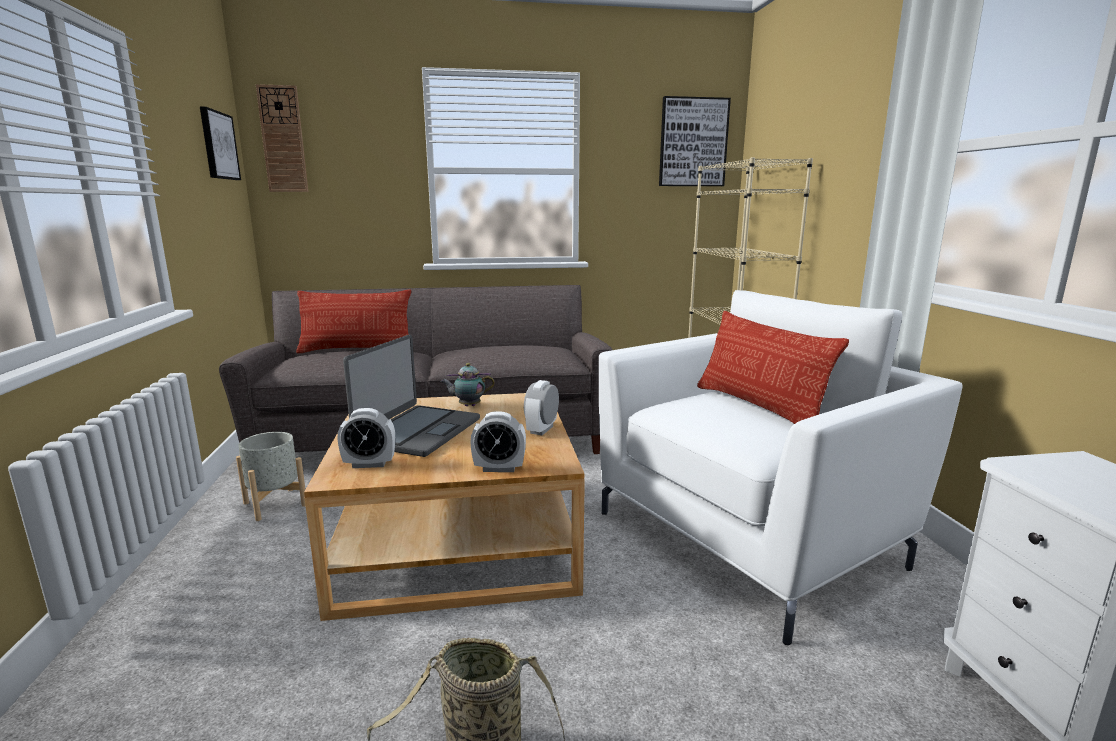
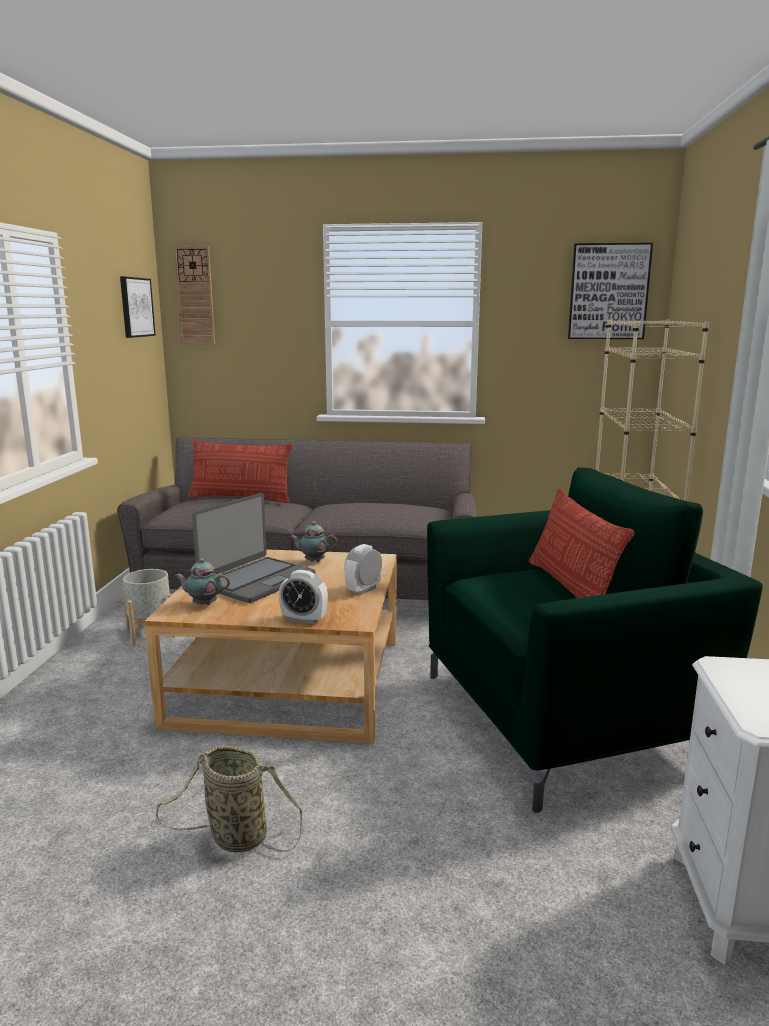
camera: 15 degrees right, 0 degrees up
alarm clock [338,408,395,468] -> teapot [175,559,230,605]
white armchair [599,290,963,645] -> green armchair [427,467,763,813]

